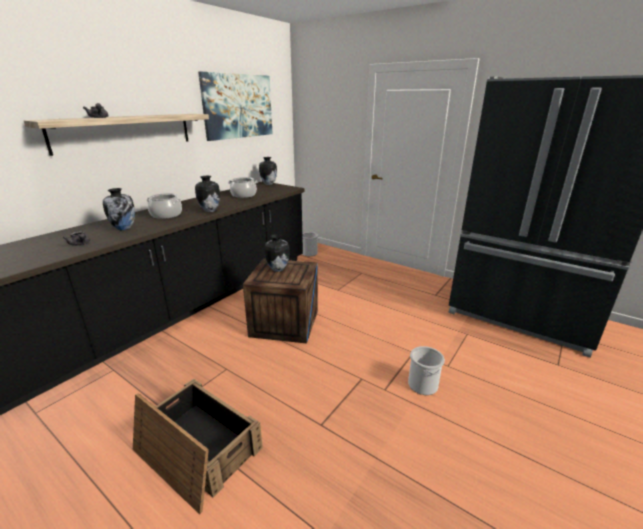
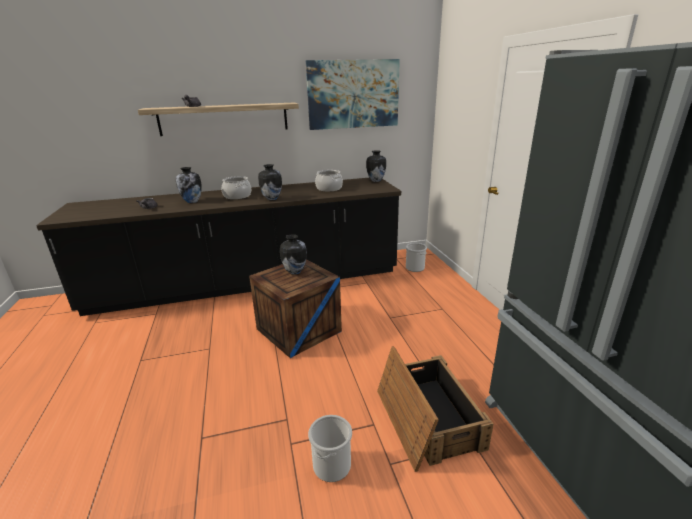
camera: 40 degrees right, 0 degrees up
crate [133,378,263,514] -> crate moved to [377,347,493,472]

